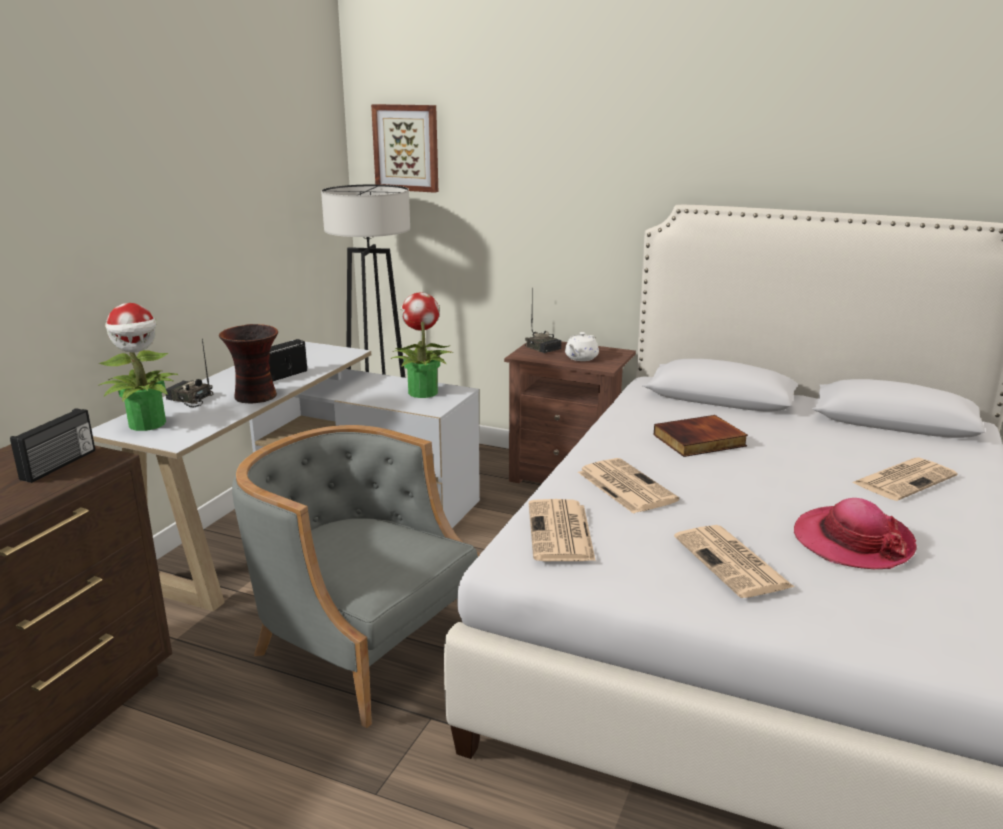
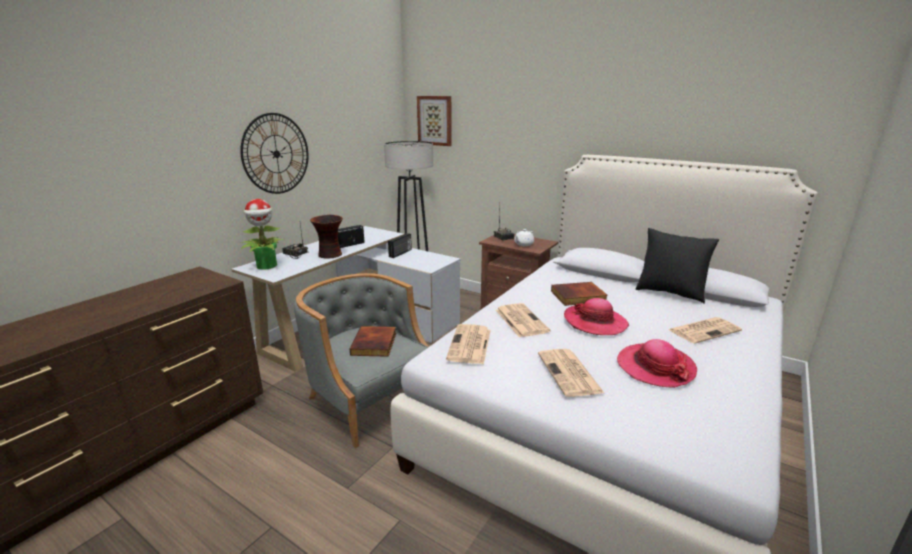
camera: 10 degrees right, 0 degrees up
radio [10,408,95,483] -> radio moved to [388,233,412,258]
potted plant [391,292,454,398] -> none
none -> wall clock [240,113,308,194]
none -> book [350,326,396,357]
none -> hat [564,298,629,335]
none -> black pillow [636,228,719,304]

